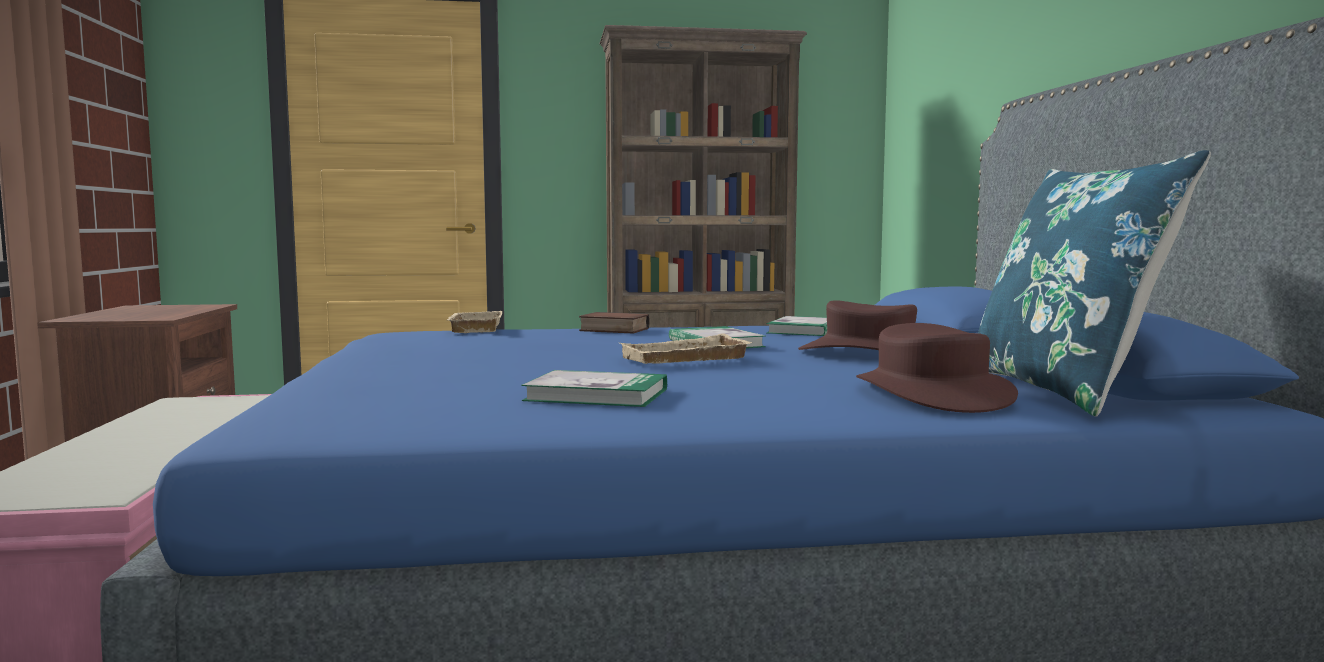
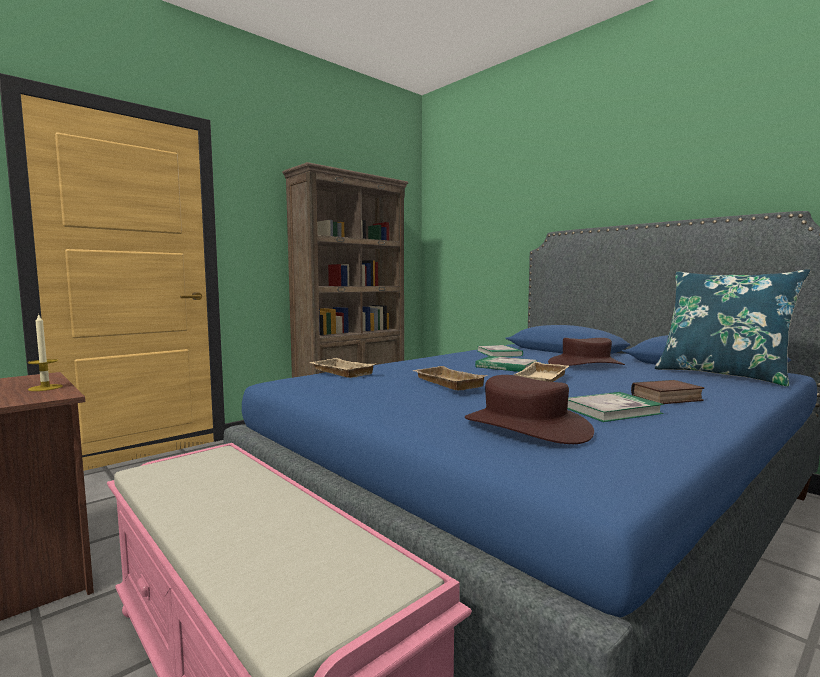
camera: 35 degrees left, 0 degrees up
book [579,312,650,334] -> book moved to [631,380,704,404]
brown hat [856,323,1018,413] -> brown hat moved to [465,375,594,444]
none -> candle [28,313,63,391]
none -> beige tray [412,366,488,390]

